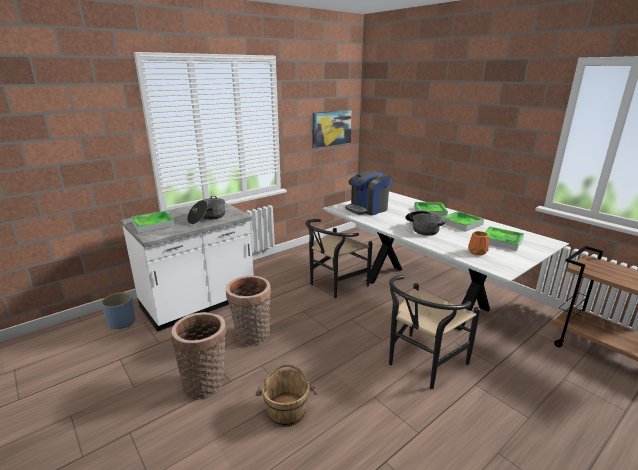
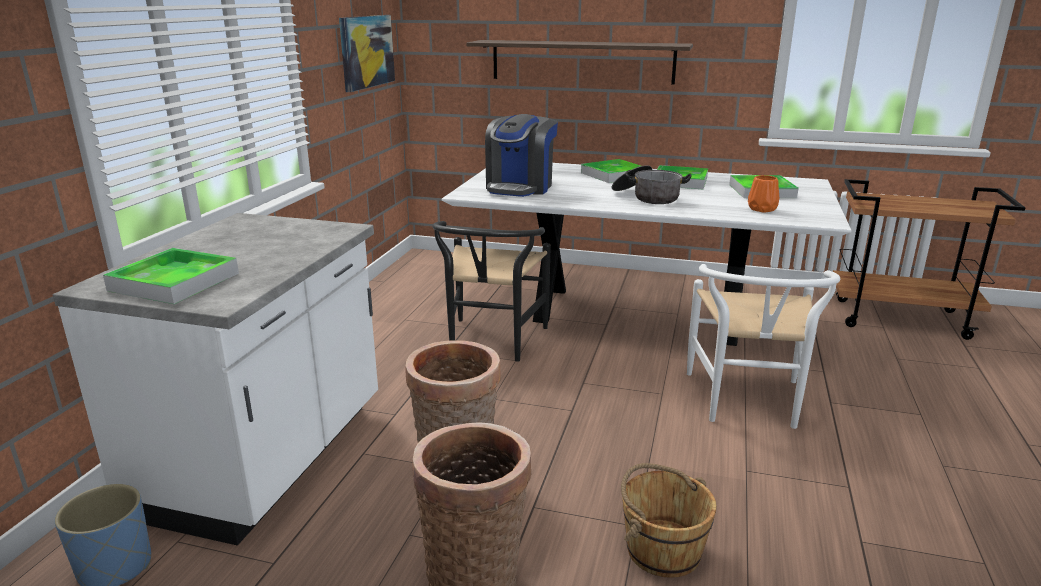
camera: 35 degrees left, 0 degrees up
cooking pot [187,196,225,224] -> none
black chair [389,275,480,389] -> white chair [687,264,840,429]
none -> shelf [466,40,693,85]

